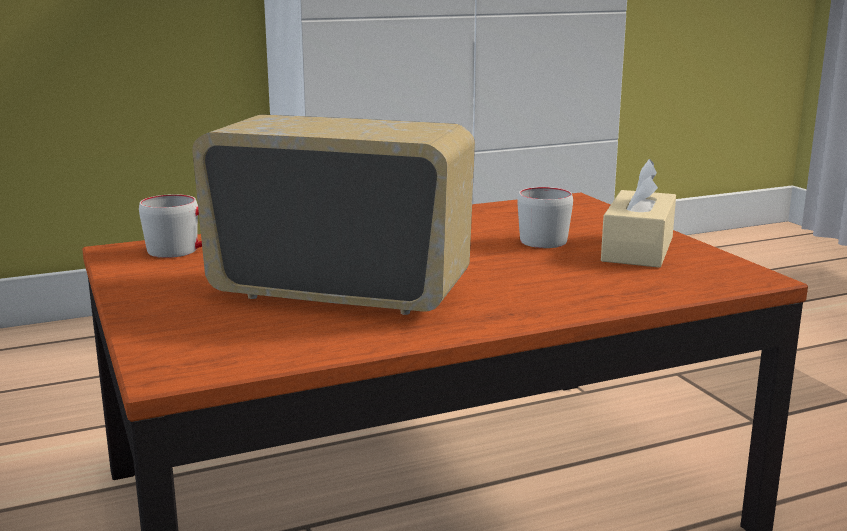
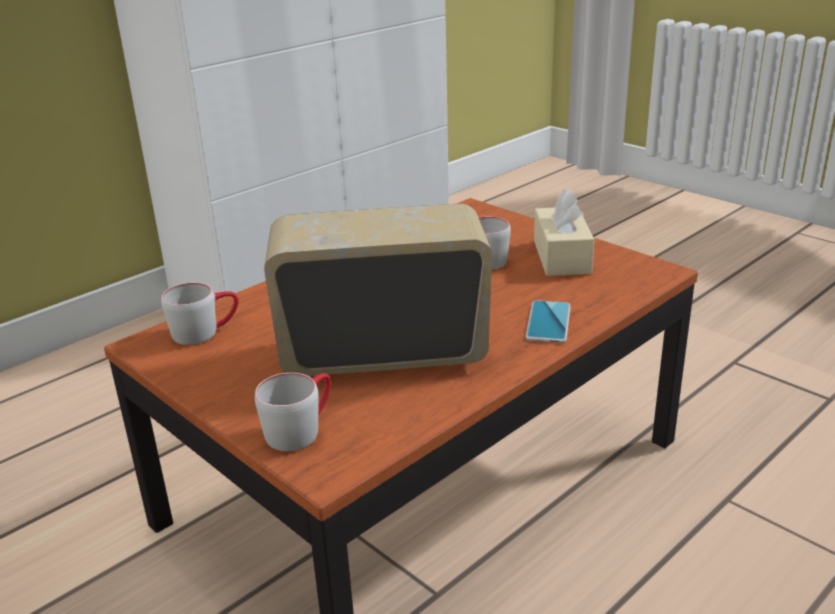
camera: 20 degrees left, 10 degrees up
none -> grey mug [255,373,331,451]
none -> phone [525,300,571,343]

